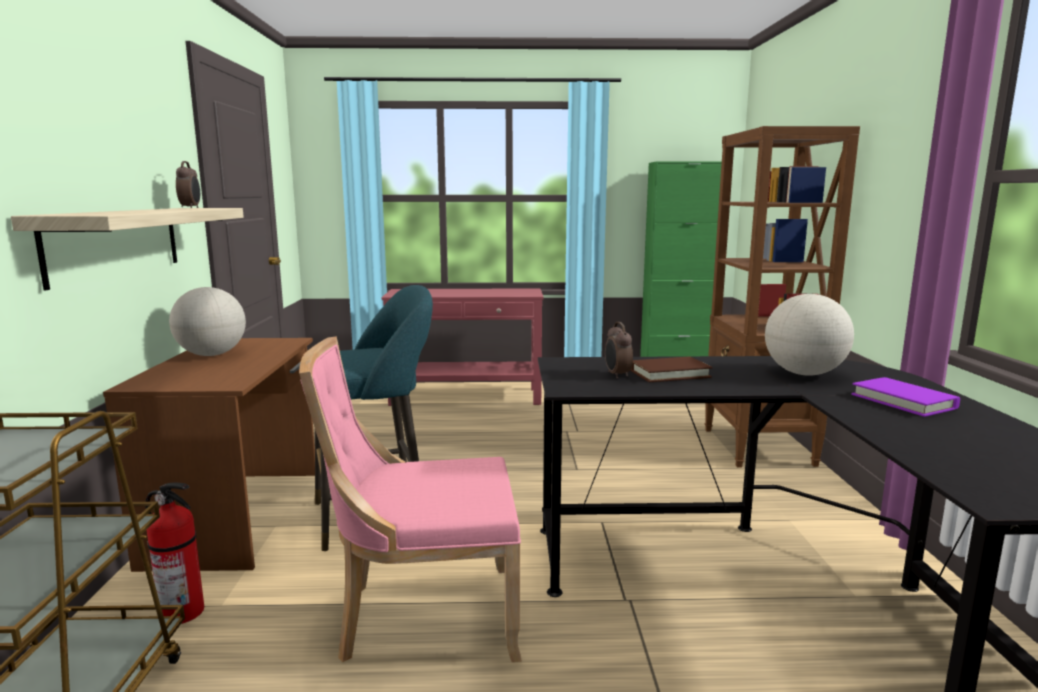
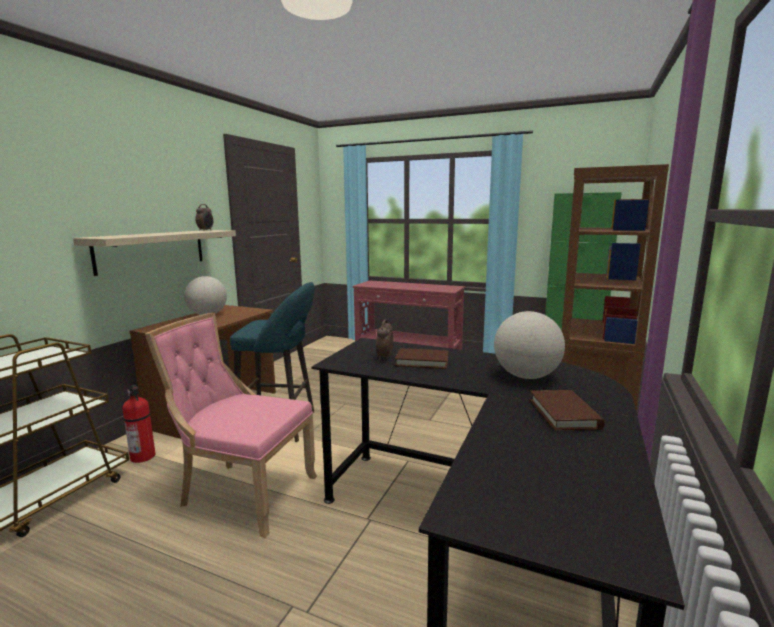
camera: 25 degrees right, 0 degrees up
purple book [851,377,960,417] -> brown book [530,390,605,431]

